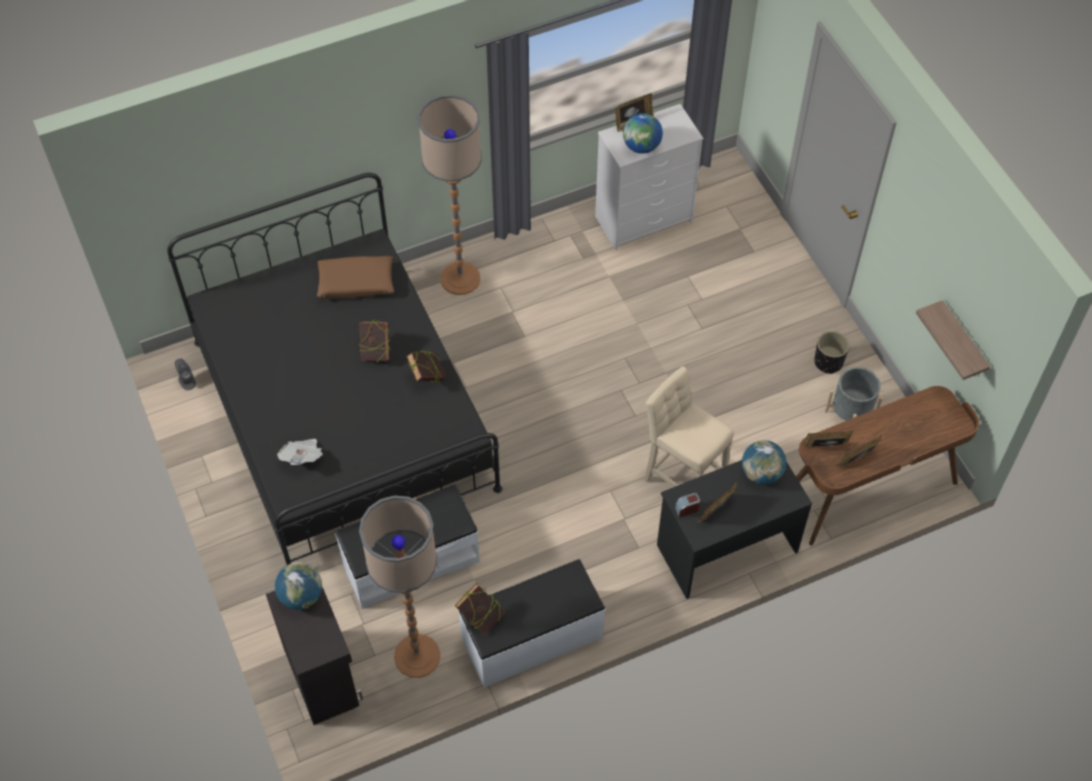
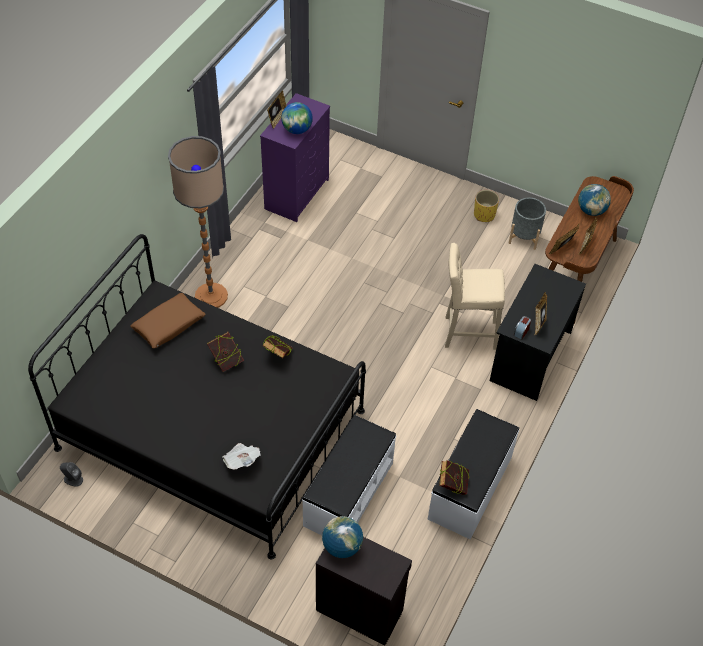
camera: 40 degrees left, 5 degrees down
floor lamp [359,495,440,678] -> none
white dresser [595,104,703,250] -> purple dresser [260,93,330,222]
globe [742,440,786,484] -> globe moved to [578,184,611,216]
black planter [814,331,850,374] -> yellow planter [474,190,499,222]
shelf [916,300,990,380] -> none

